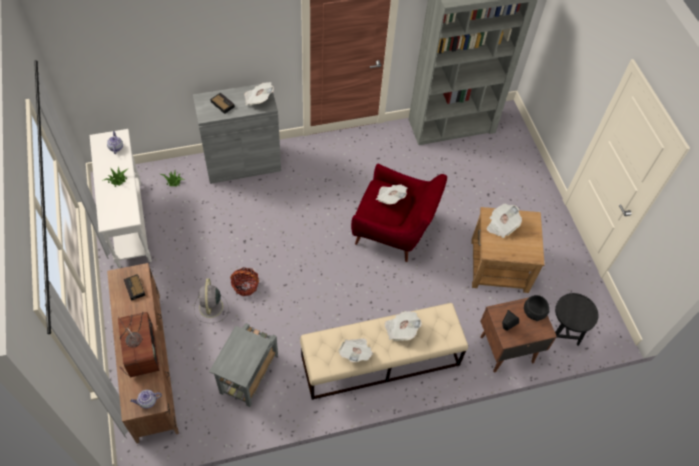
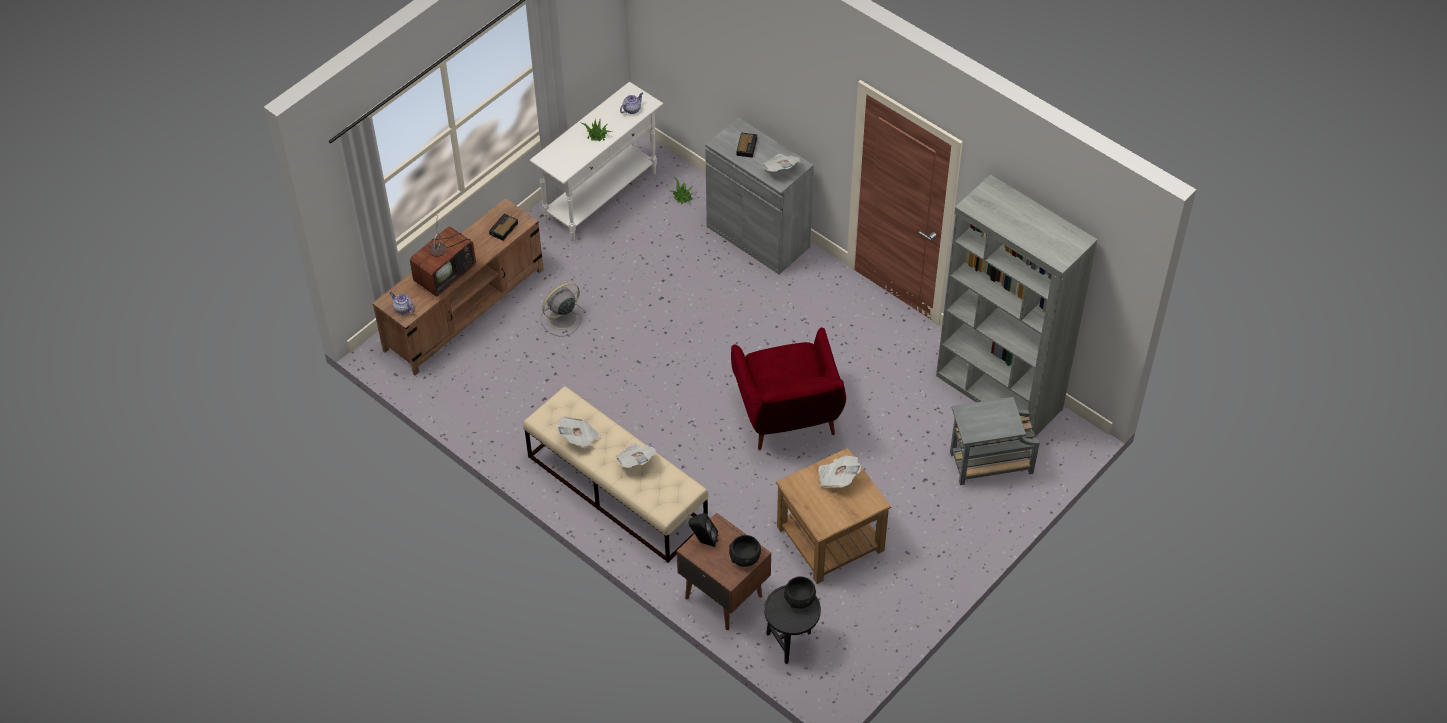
camera: 60 degrees right, 5 degrees down
grey side table [209,323,278,407] -> grey side table moved to [950,397,1040,485]
basket [230,267,259,296] -> none
newspaper [376,184,407,204] -> none
none -> black bowl [784,576,816,609]

